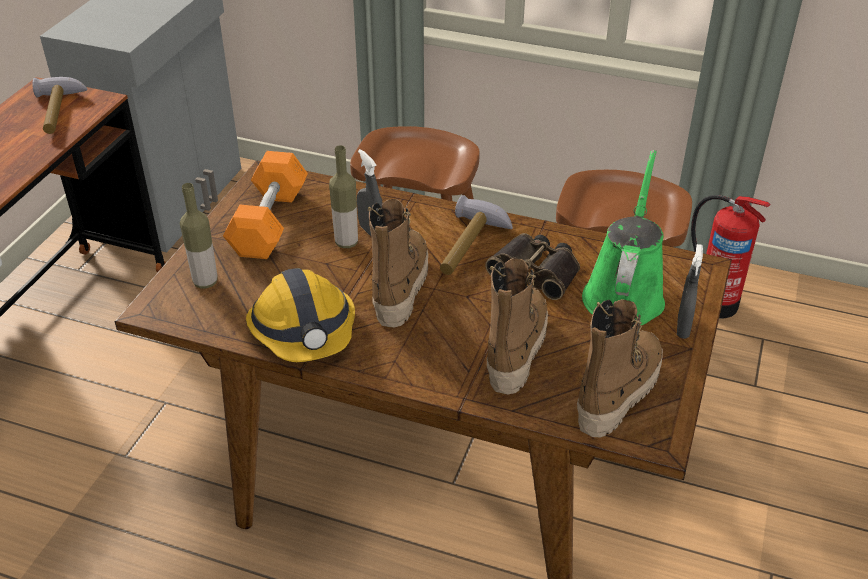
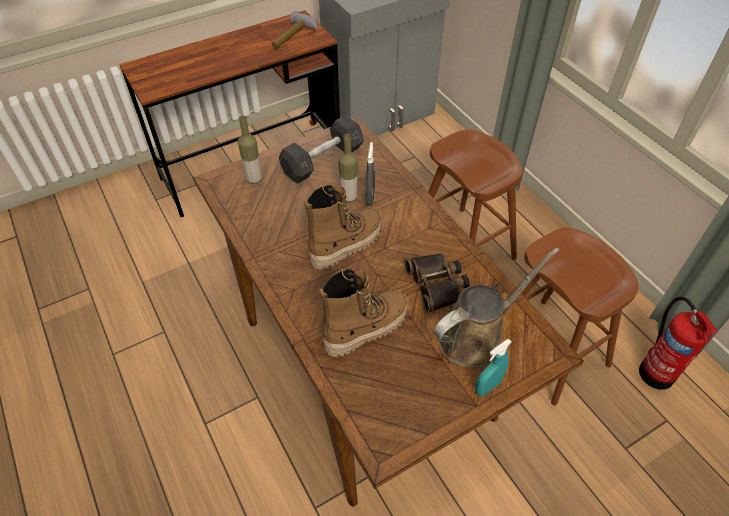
camera: 40 degrees right, 10 degrees up
orange dumbbell [223,151,308,259] -> grey dumbbell [279,115,364,184]
hard hat [246,268,355,362] -> none
hammer [440,195,513,275] -> none
boot [577,299,663,437] -> none
green watering can [582,150,665,325] -> brown watering can [434,247,560,367]
grey spray bottle [677,244,703,339] -> turquoise spray bottle [475,339,511,397]

